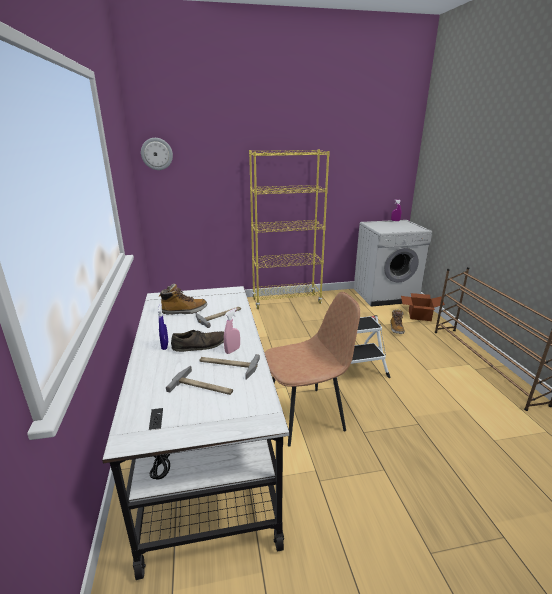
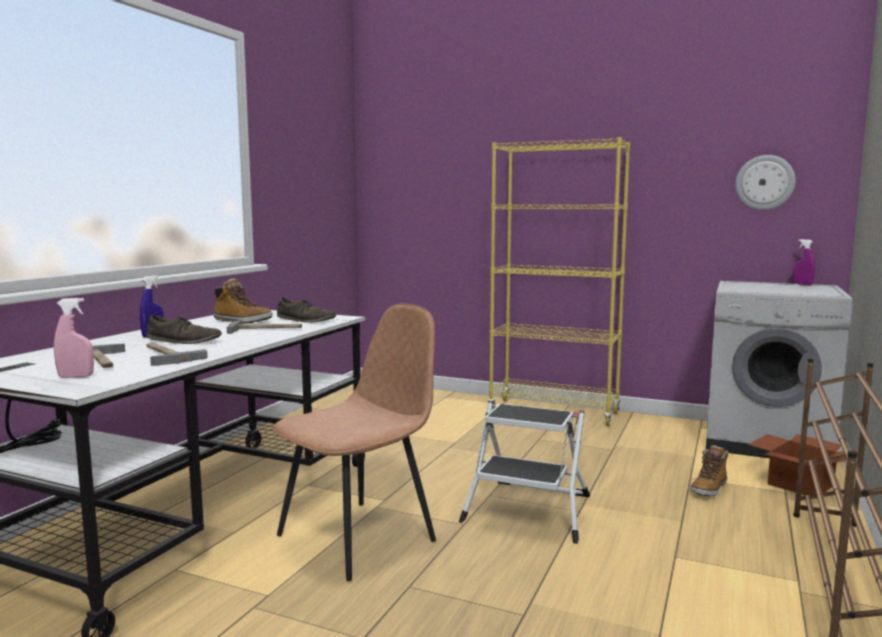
camera: 35 degrees right, 15 degrees down
wall clock [141,138,173,170] -> wall clock moved to [735,155,795,210]
pink spray bottle [224,308,240,354] -> pink spray bottle moved to [54,298,94,378]
brown chair [265,292,360,446] -> brown chair turned 60 degrees counterclockwise [274,303,436,581]
none -> brown shoe [277,297,336,323]

